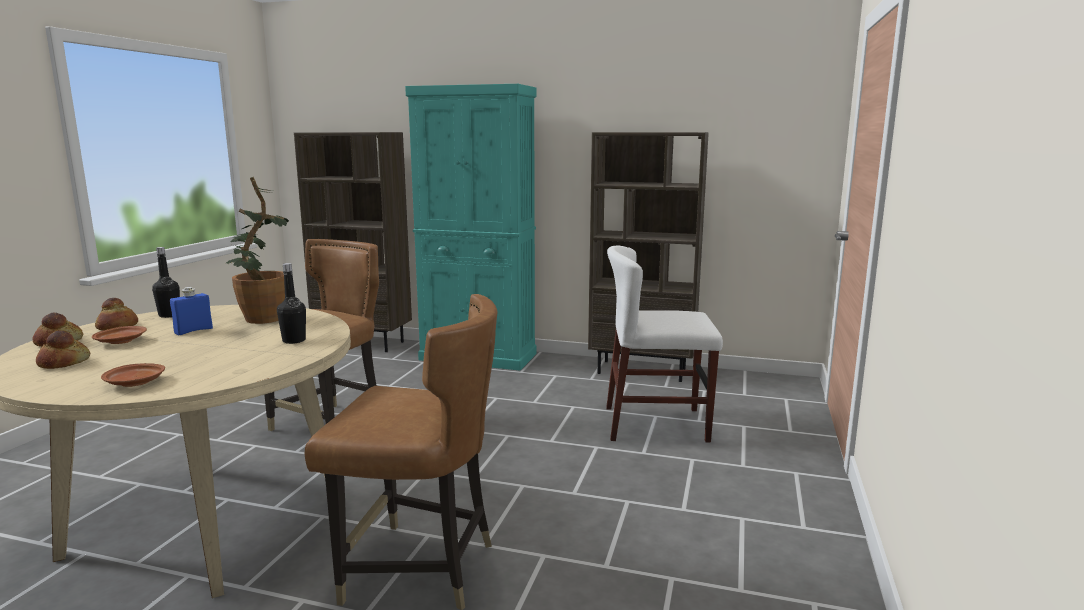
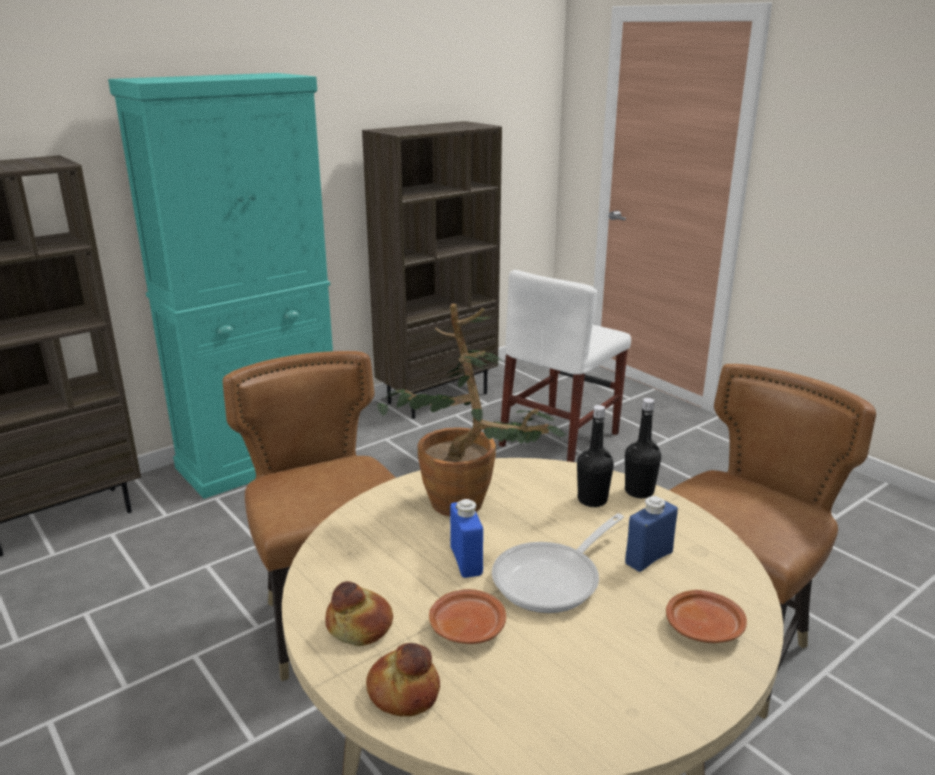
camera: 55 degrees left, 10 degrees up
bread [36,331,90,369] -> none
black bottle [152,247,180,318] -> black bottle moved to [625,398,661,499]
none -> frying pan [492,513,624,613]
none -> blue bottle [625,496,678,572]

